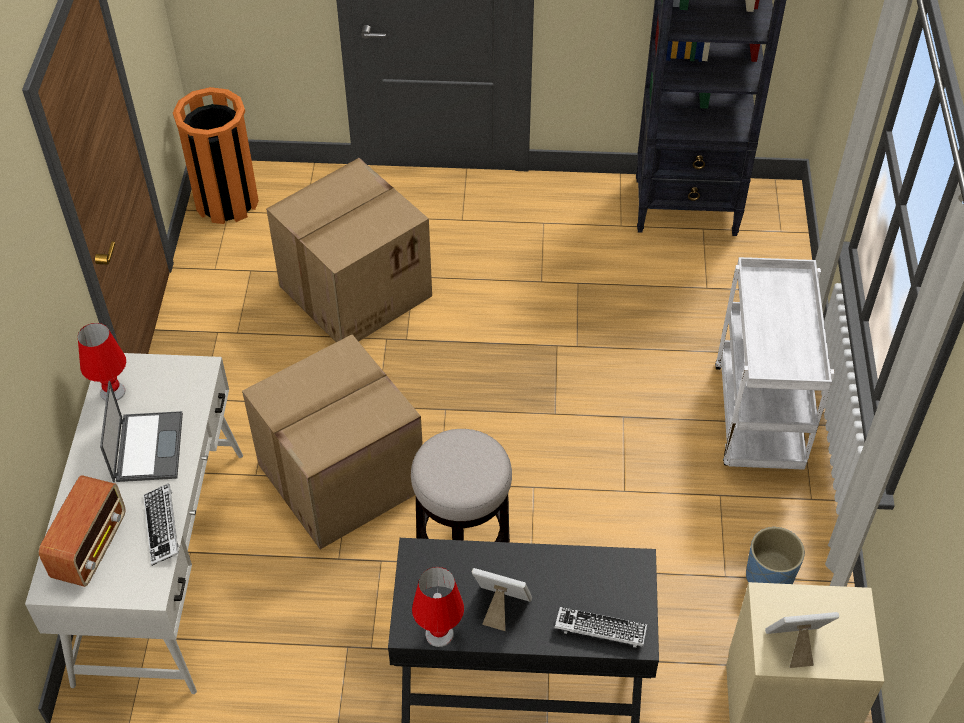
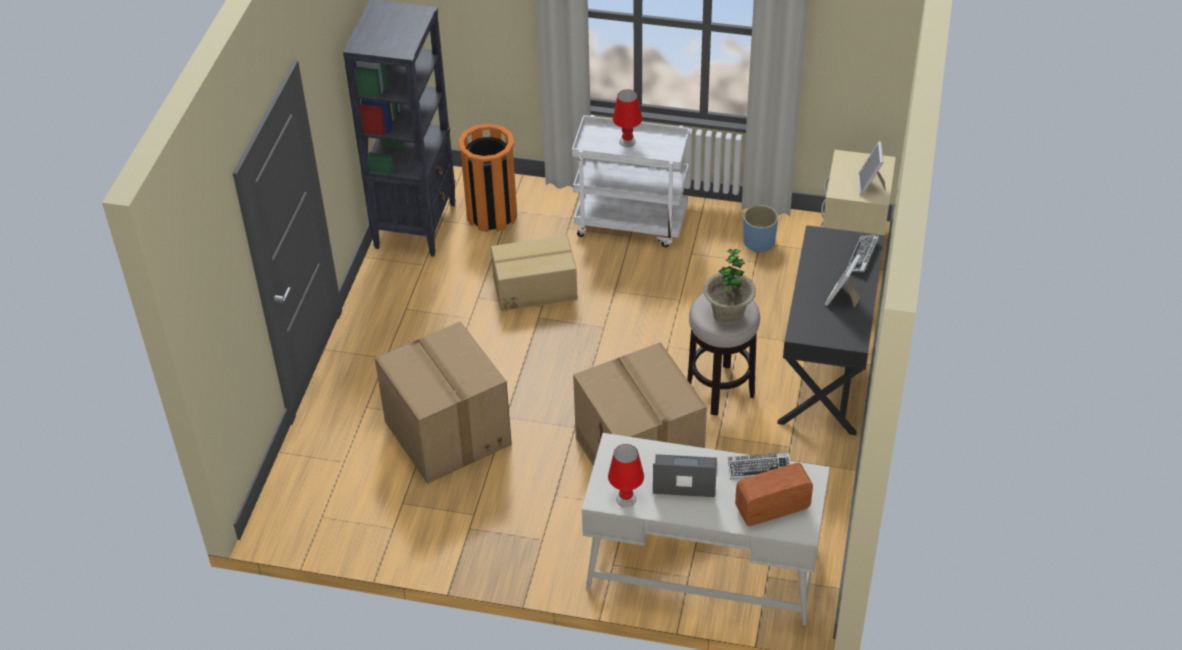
camera: 80 degrees left, 5 degrees down
radio [39,475,125,587] -> radio turned 45 degrees counterclockwise [735,463,813,526]
orange trash can [173,87,259,224] -> orange trash can moved to [458,124,517,232]
red table lamp [412,567,464,647] -> red table lamp moved to [613,90,642,147]
none -> cardboard box [491,235,578,311]
none -> potted plant [703,249,756,325]

